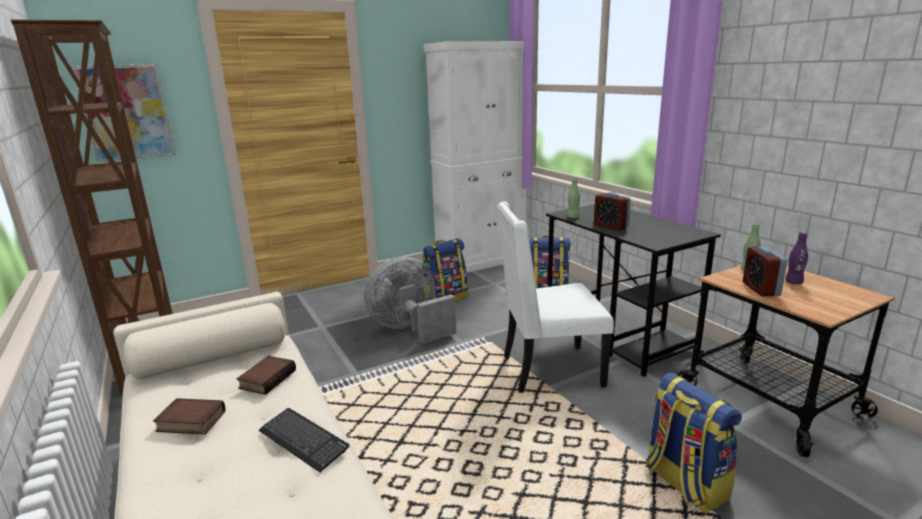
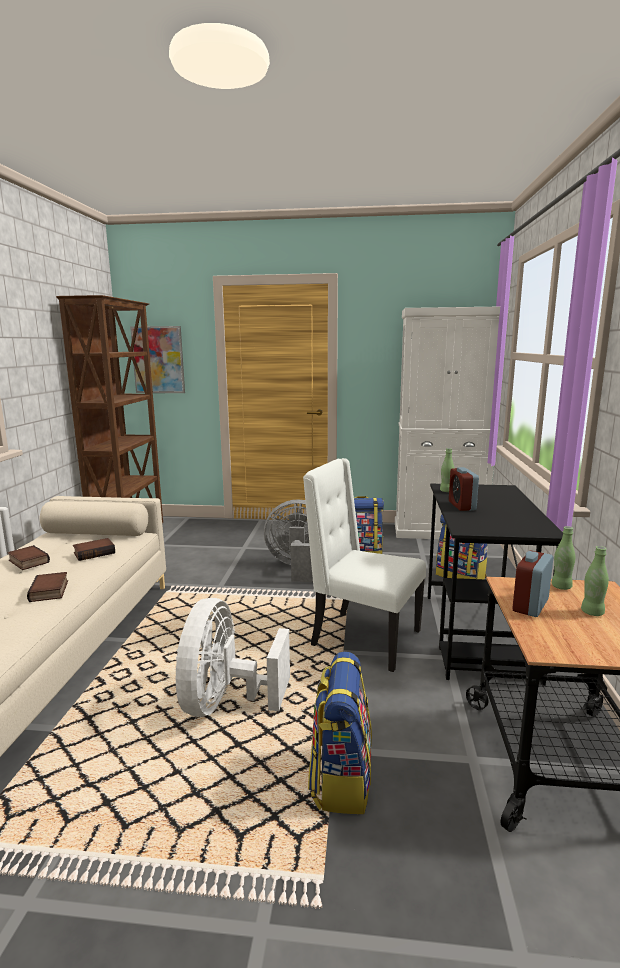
camera: 35 degrees right, 5 degrees down
keyboard [259,408,350,472] -> book [27,572,68,602]
purple bottle [785,232,808,284] -> green bottle [581,546,609,616]
none -> white fan [176,598,290,717]

